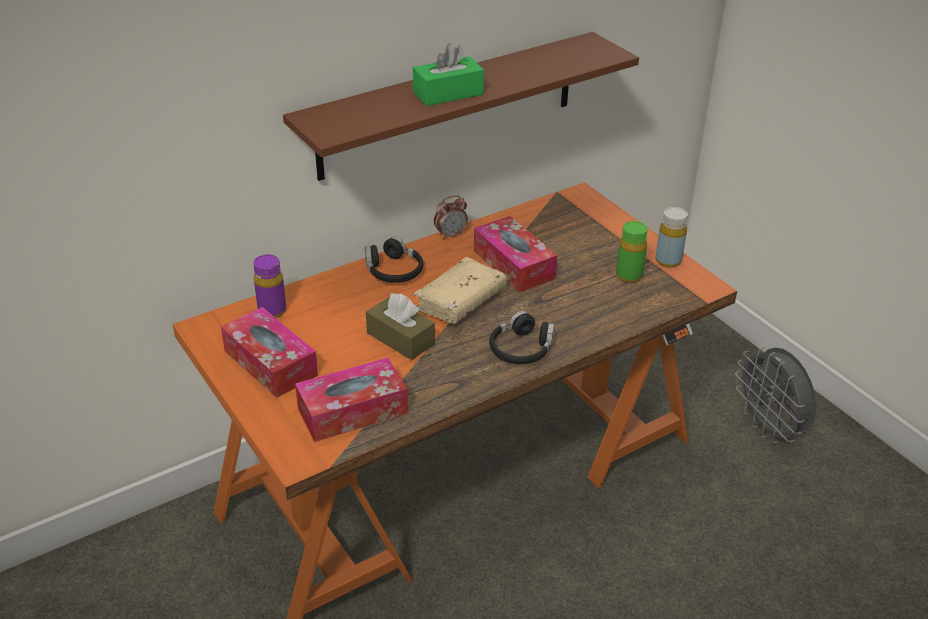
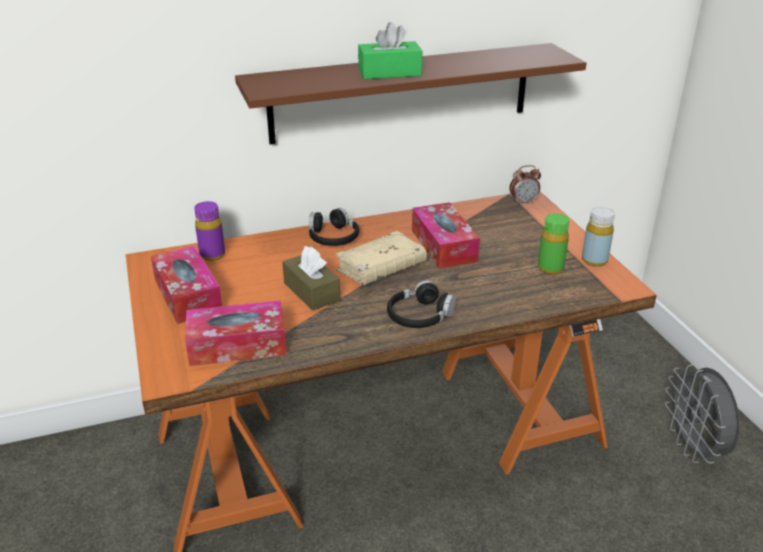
camera: 15 degrees right, 5 degrees down
alarm clock [434,195,468,240] -> alarm clock moved to [509,165,541,205]

